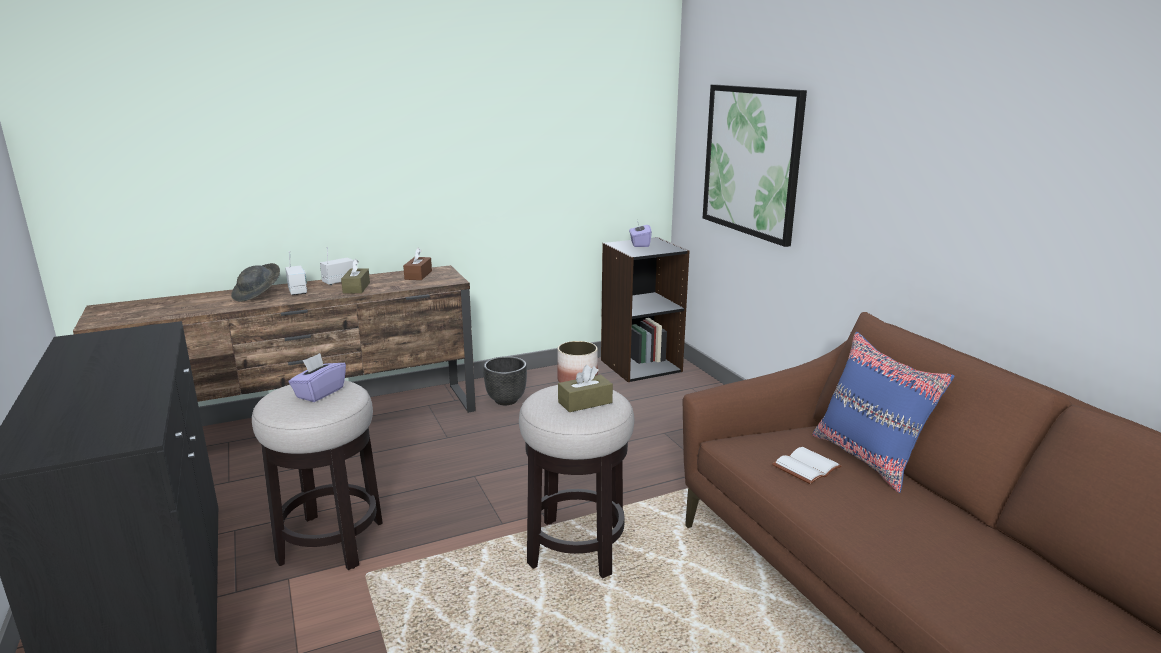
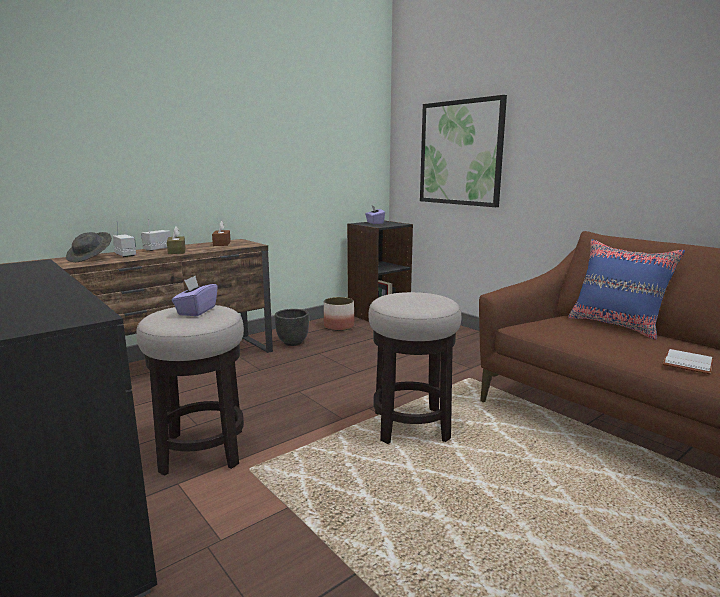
camera: 15 degrees left, 5 degrees down
brown tissue box [558,365,613,412] -> none
white book [772,447,842,484] -> white book moved to [662,349,713,375]

